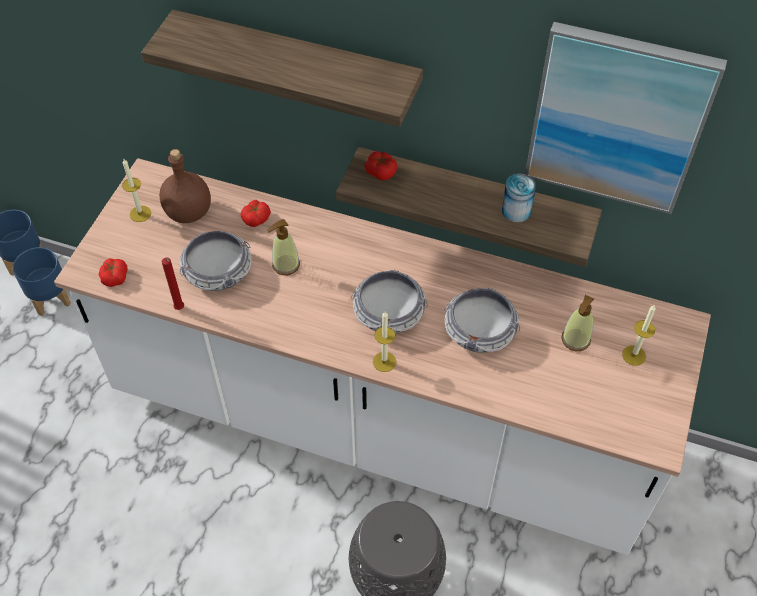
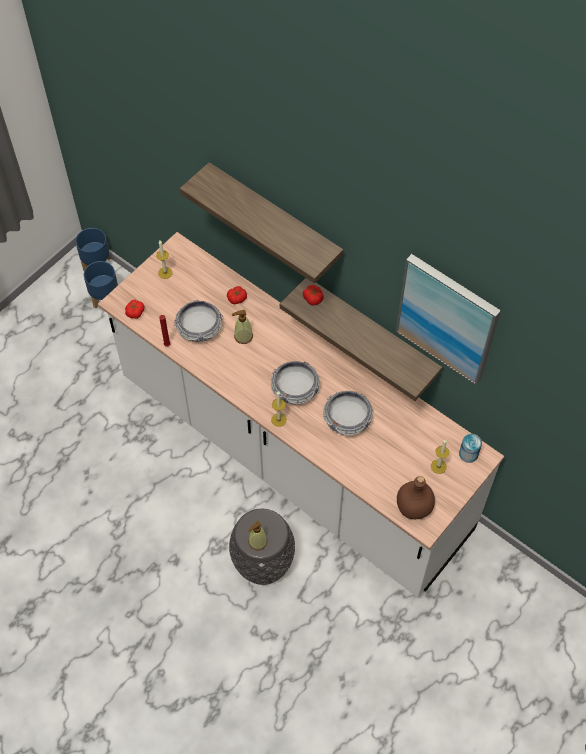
camera: 20 degrees right, 5 degrees up
brown bottle [159,149,211,223] -> brown bottle moved to [397,476,435,519]
can [502,174,536,222] -> can moved to [459,434,482,463]
soap dispenser [561,295,594,351] -> soap dispenser moved to [248,521,267,551]

